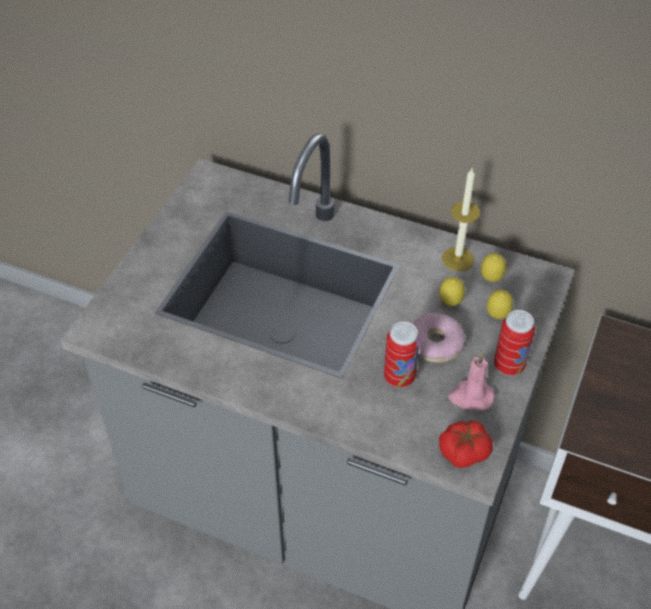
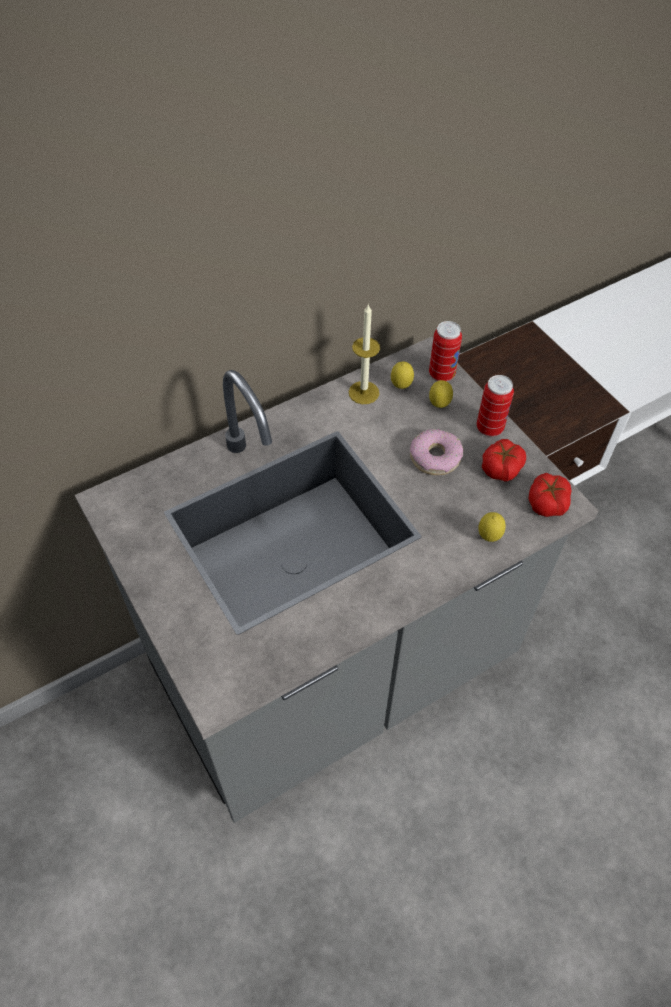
camera: 55 degrees left, 5 degrees up
can [384,322,420,388] -> can moved to [429,321,462,381]
lemon [439,277,465,306] -> lemon moved to [478,512,506,542]
pink candle [448,352,494,410] -> tomato [482,439,526,482]

